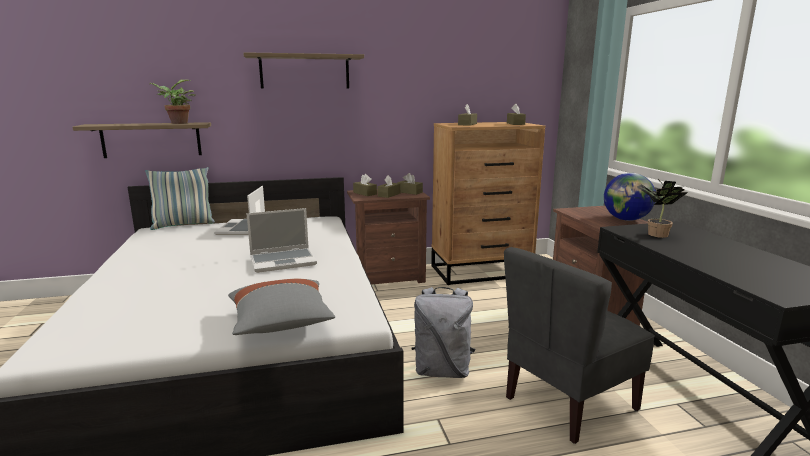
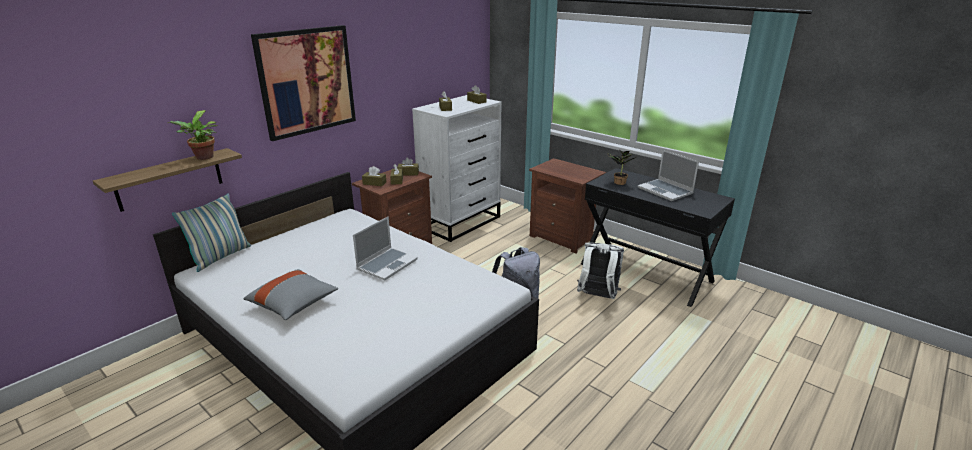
camera: 35 degrees left, 10 degrees up
laptop [214,186,265,235] -> laptop moved to [638,150,699,201]
grey pillow [228,279,335,335] -> grey pillow moved to [244,269,338,320]
shelf [243,52,364,89] -> picture [251,25,356,141]
brown dresser [431,122,545,285] -> white dresser [412,95,502,242]
grey chair [504,247,655,444] -> white backpack [577,243,624,299]
globe [604,173,656,221] -> none

